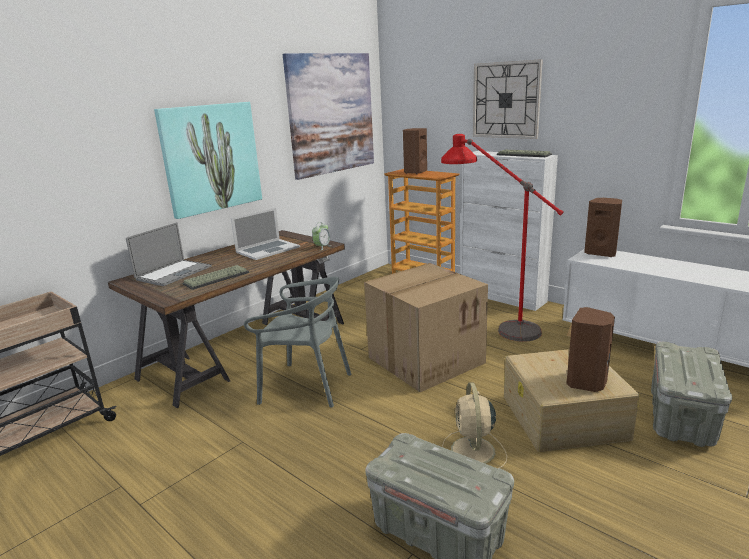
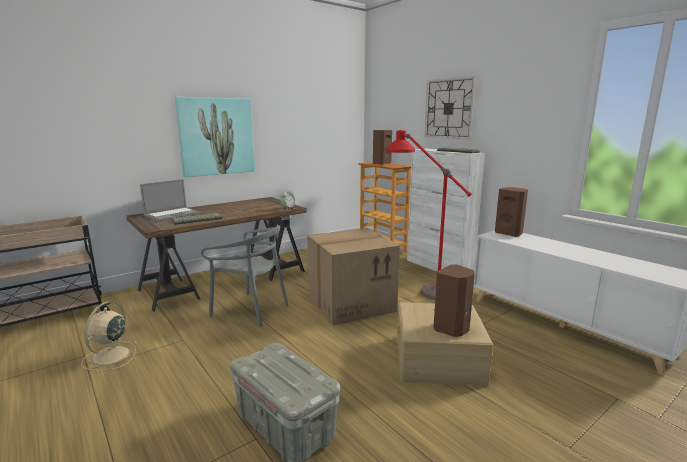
camera: 10 degrees right, 5 degrees down
laptop [231,208,300,260] -> none
picture [283,53,374,180] -> none
beige fan [442,382,507,468] -> beige fan moved to [81,301,138,371]
grey storage box [651,342,732,447] -> none

